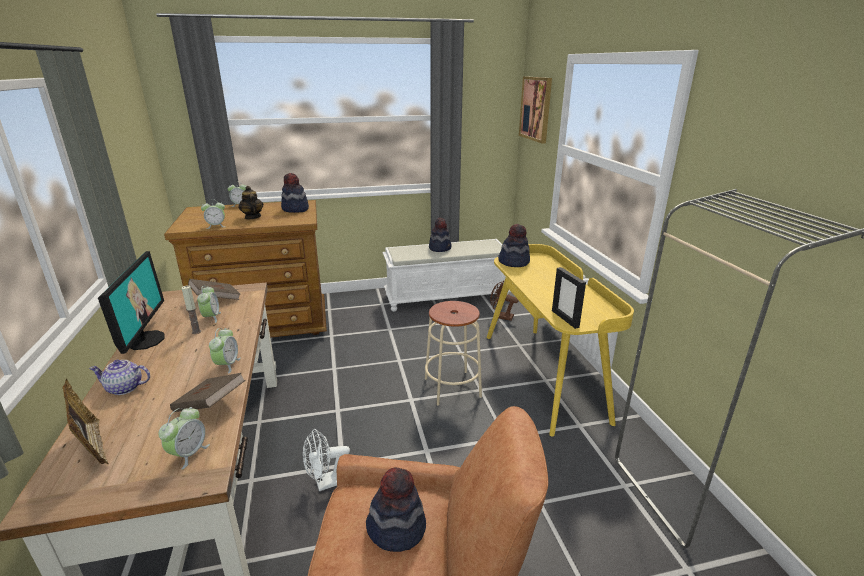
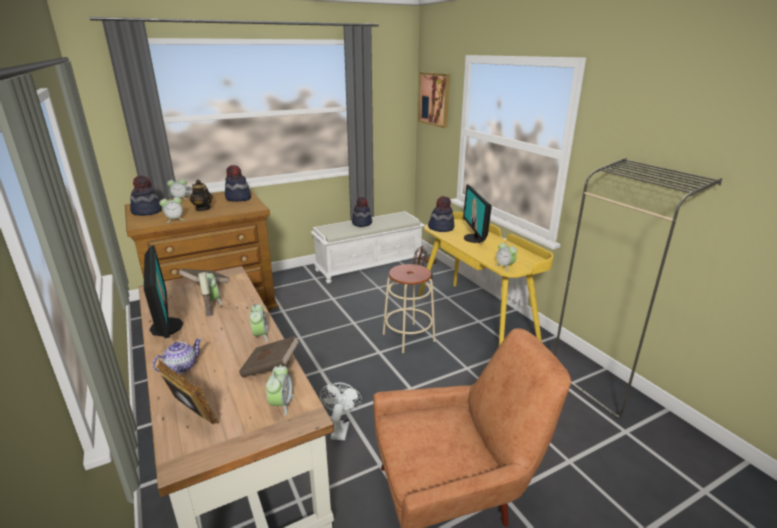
camera: 15 degrees left, 0 degrees up
teapot [89,359,150,395] -> teapot turned 150 degrees clockwise [152,338,202,373]
white fan [303,429,350,492] -> white fan turned 135 degrees clockwise [320,382,362,440]
hat [366,467,426,552] -> hat moved to [130,175,162,216]
picture frame [552,267,586,329] -> alarm clock [496,241,517,271]
none -> monitor [463,185,492,243]

